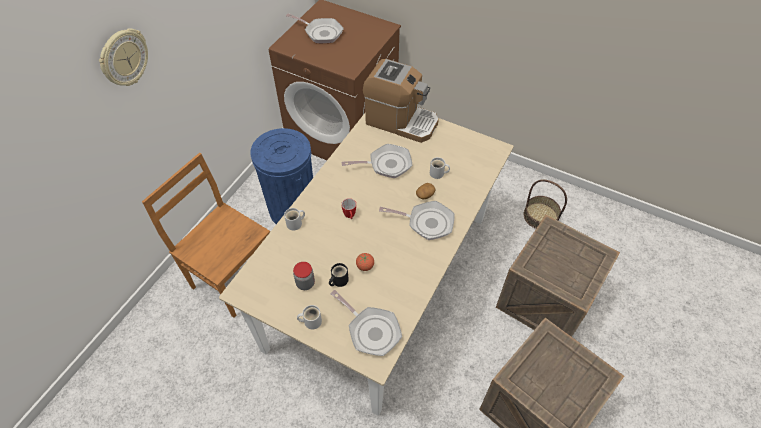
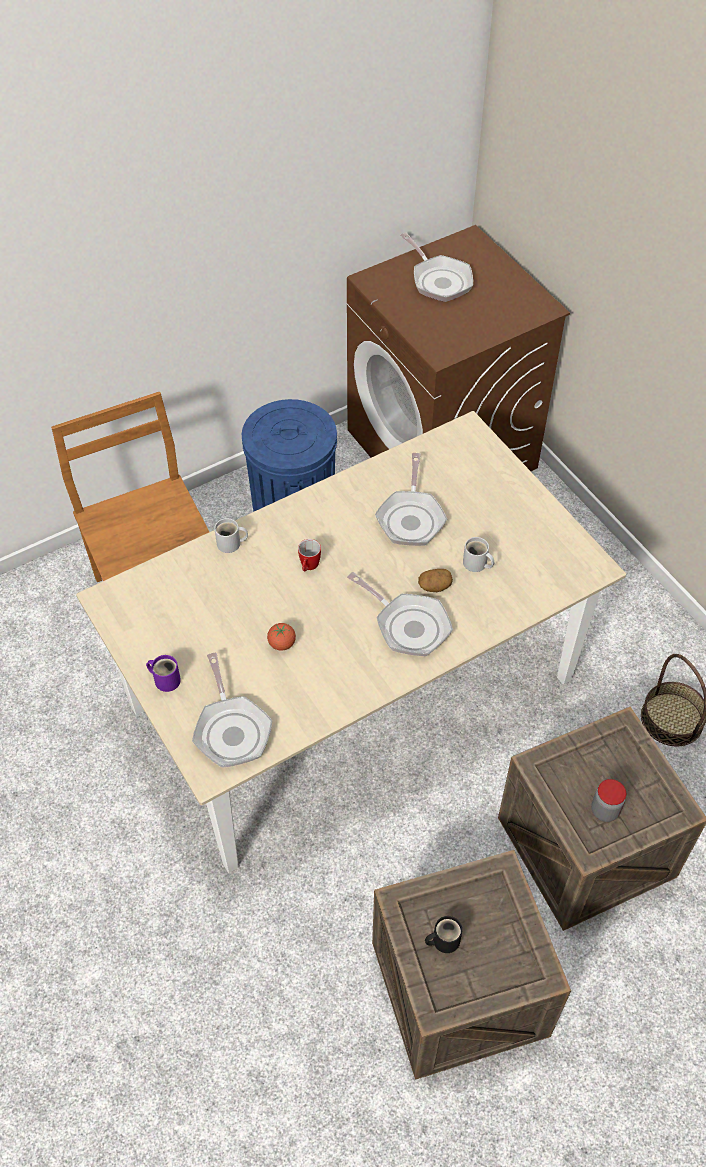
camera: 30 degrees right, 0 degrees up
wall clock [99,28,148,86] -> none
jar [293,262,315,290] -> jar moved to [591,779,626,822]
white mug [297,305,322,330] -> purple mug [146,655,181,692]
black mug [329,263,349,287] -> black mug moved to [425,916,462,953]
frying pan [341,144,412,178] -> frying pan turned 75 degrees clockwise [375,453,447,546]
coffee machine [363,59,439,143] -> none

